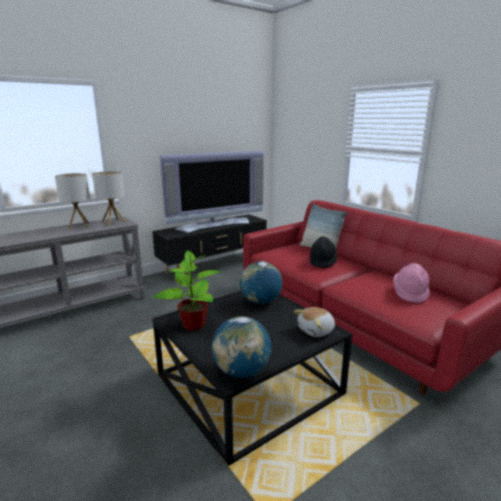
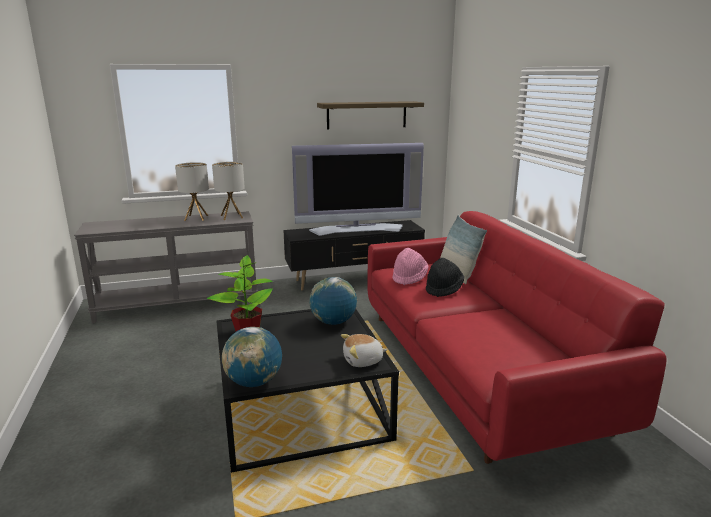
camera: 20 degrees right, 0 degrees up
pink hat [393,263,430,303] -> pink hat moved to [392,248,429,285]
none -> shelf [317,101,424,130]

